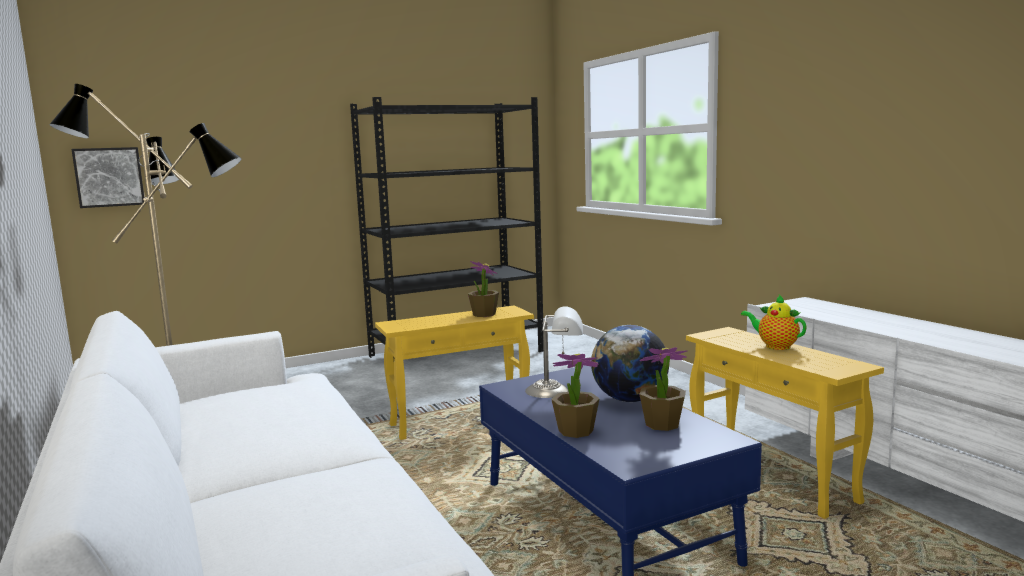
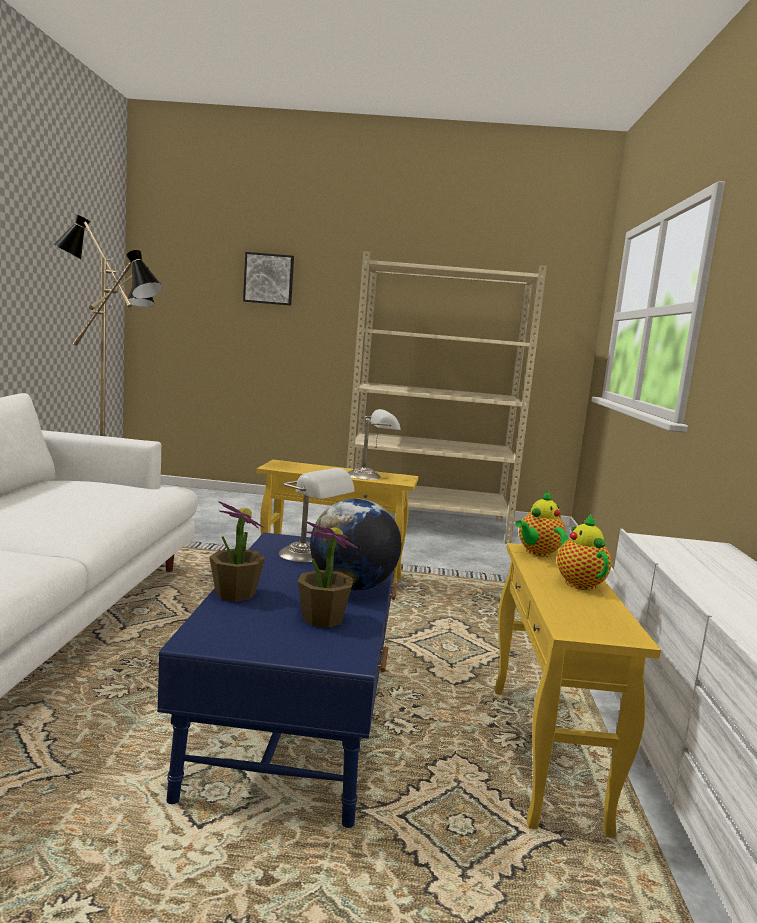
camera: 30 degrees right, 0 degrees up
picture [71,147,144,208] -> picture moved to [243,252,294,306]
black bookcase [350,97,543,358] -> beige bookcase [346,251,547,544]
potted plant [468,261,499,317] -> white table lamp [348,409,401,480]
none -> teapot [515,491,566,557]

